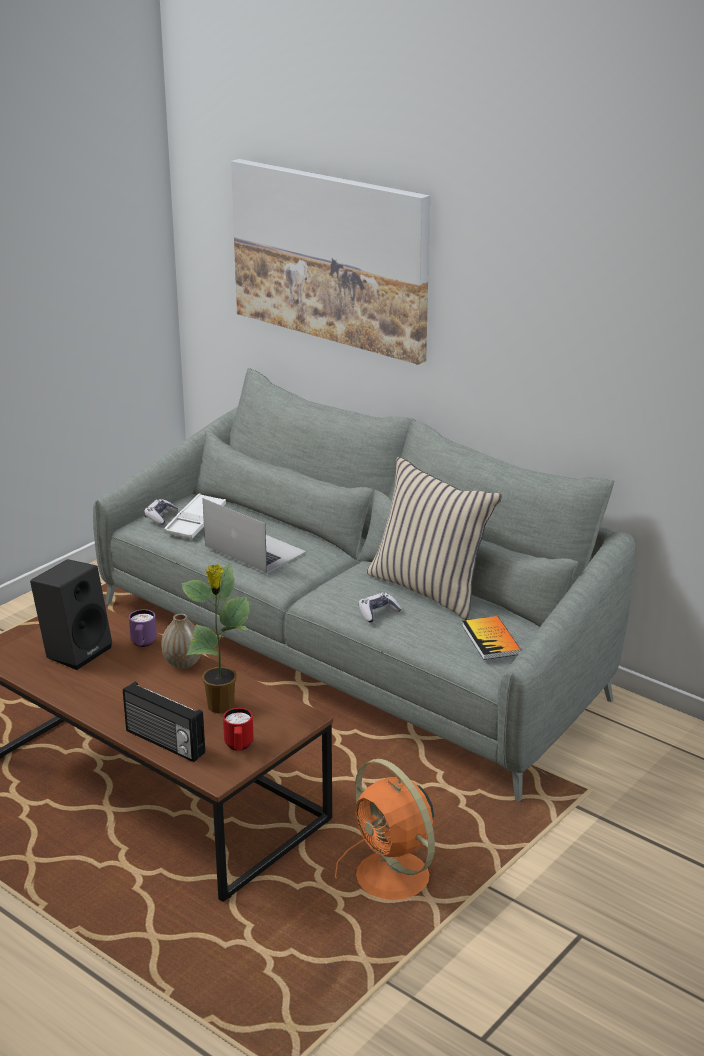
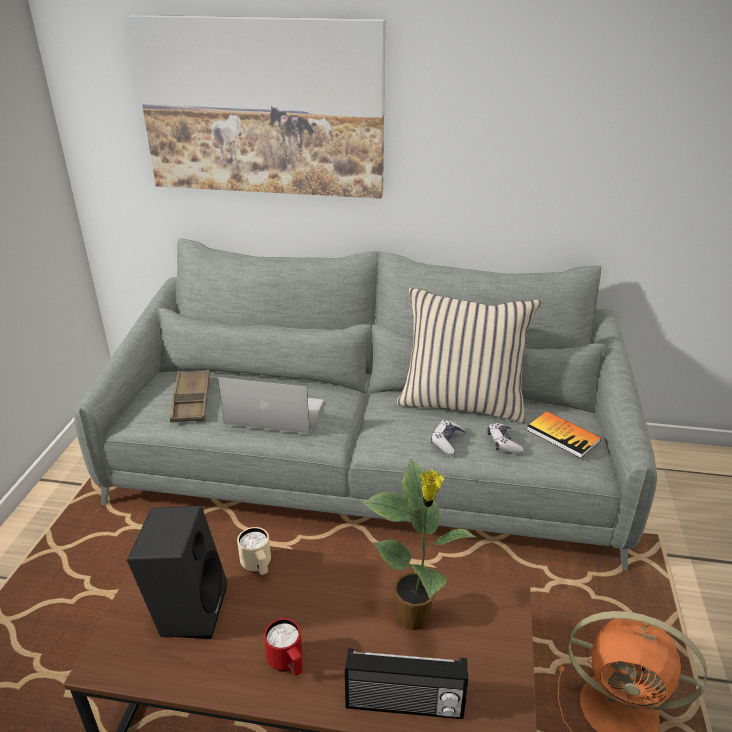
camera: 30 degrees left, 5 degrees up
purple mug [129,609,157,647] -> beige mug [237,527,271,575]
game controller [144,499,178,525] -> game controller moved to [487,423,523,454]
vase [161,613,201,669] -> none
white tray [164,493,226,539] -> brown tray [170,370,210,422]
red mug [223,708,254,751] -> red mug moved to [264,618,303,676]

